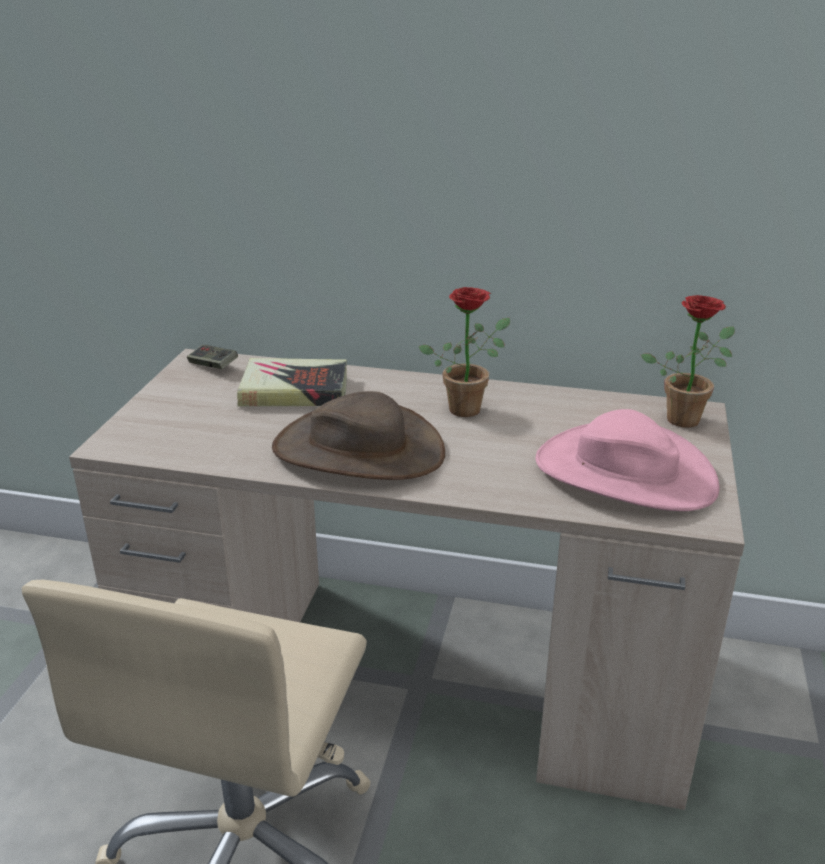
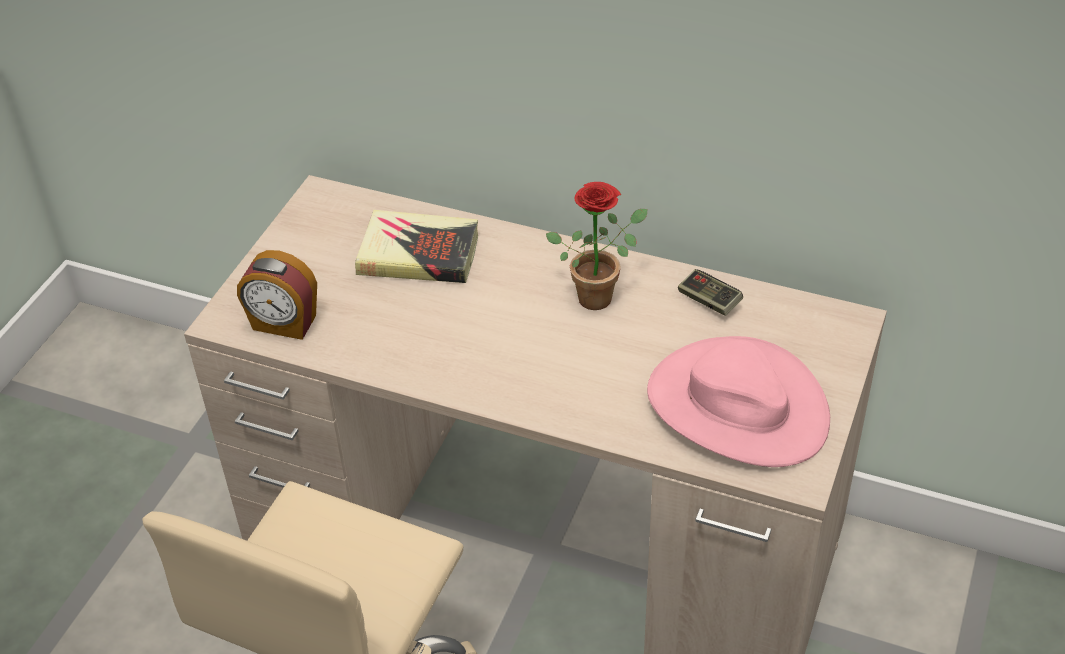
camera: 10 degrees right, 15 degrees up
game controller [187,345,238,369] -> game controller moved to [678,269,743,316]
brown hat [272,391,445,480] -> none
potted plant [641,295,735,428] -> none
none -> alarm clock [237,250,317,340]

